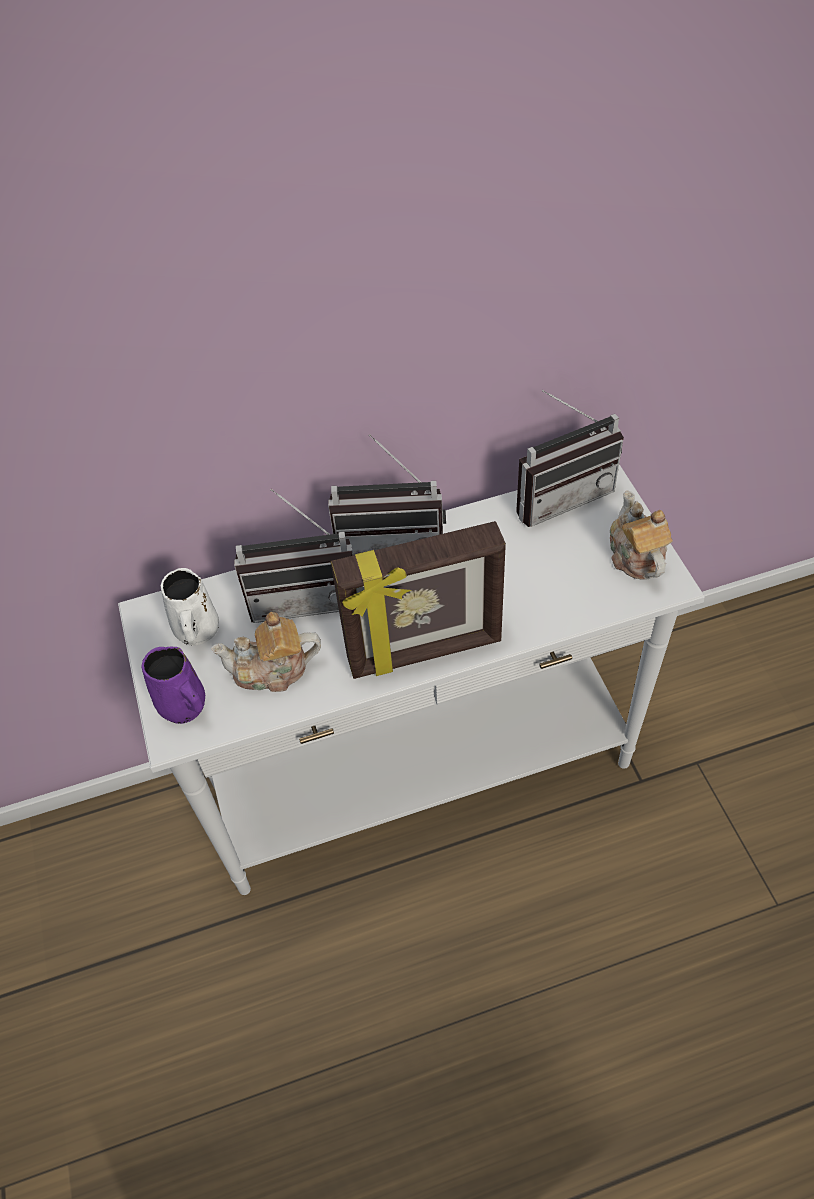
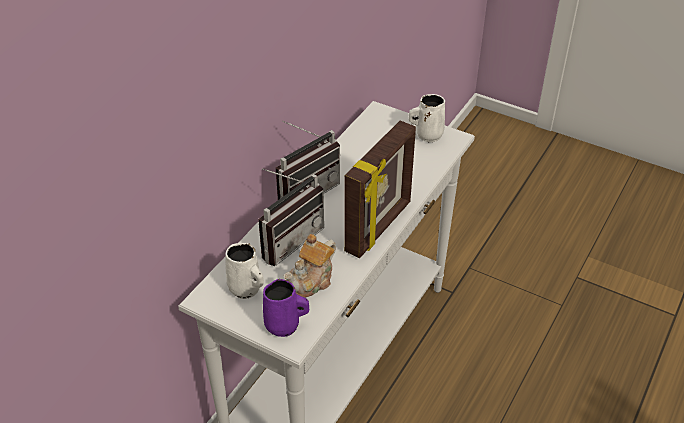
camera: 45 degrees left, 10 degrees down
radio [516,390,624,527] -> none
teapot [610,490,673,580] -> white mug [409,94,445,143]

